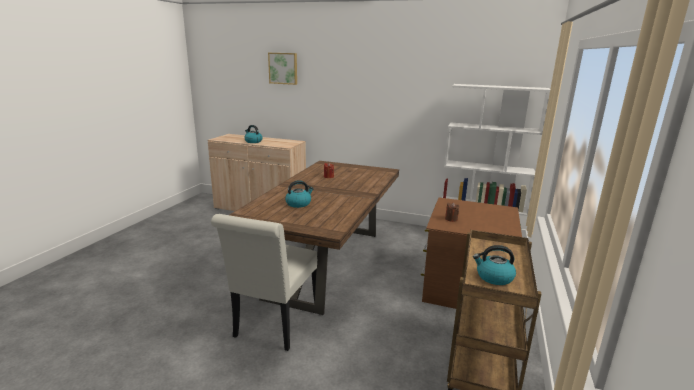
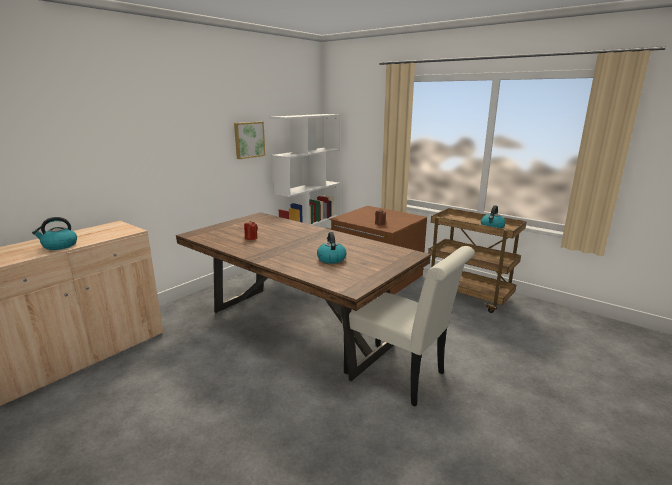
camera: 70 degrees left, 0 degrees up
picture [268,53,297,85] -> picture moved to [234,122,266,159]

